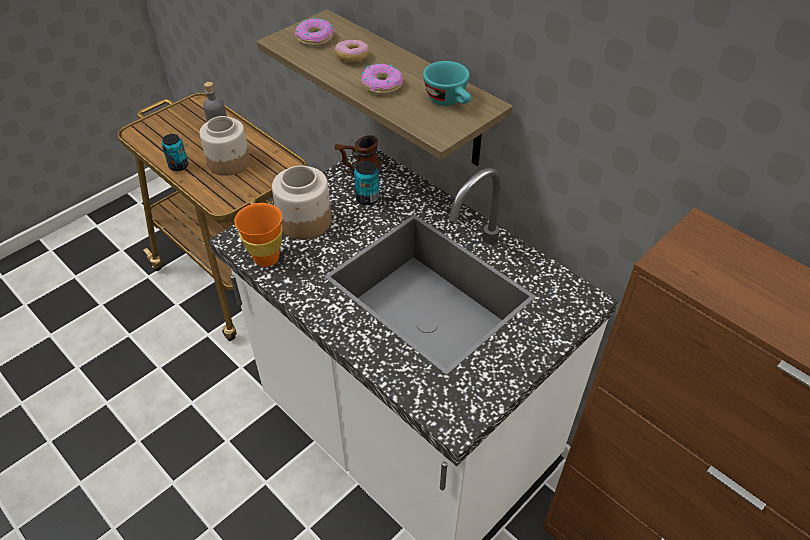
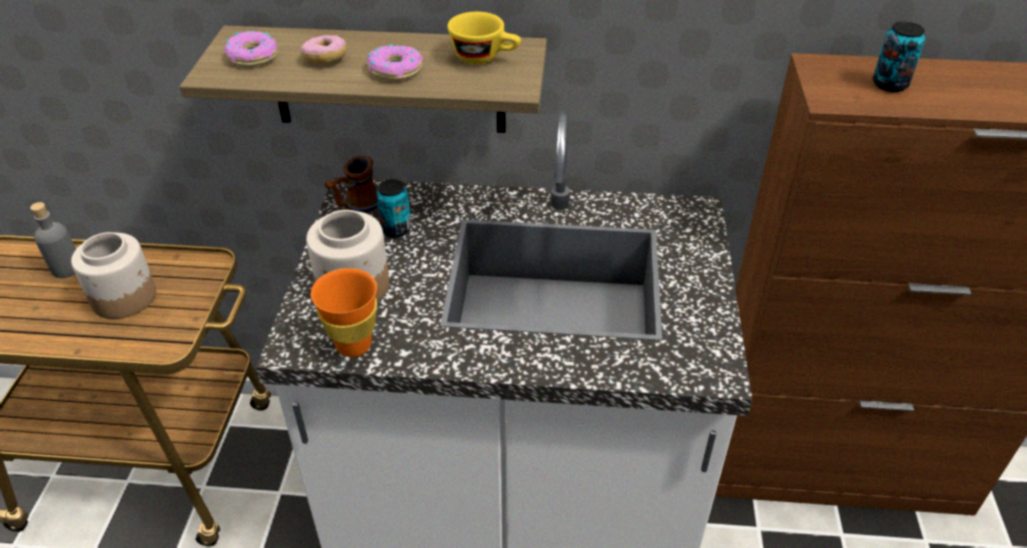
camera: 40 degrees left, 5 degrees down
can [162,134,188,171] -> can moved to [873,21,925,92]
turquoise cup [423,61,471,106] -> yellow cup [447,12,521,64]

